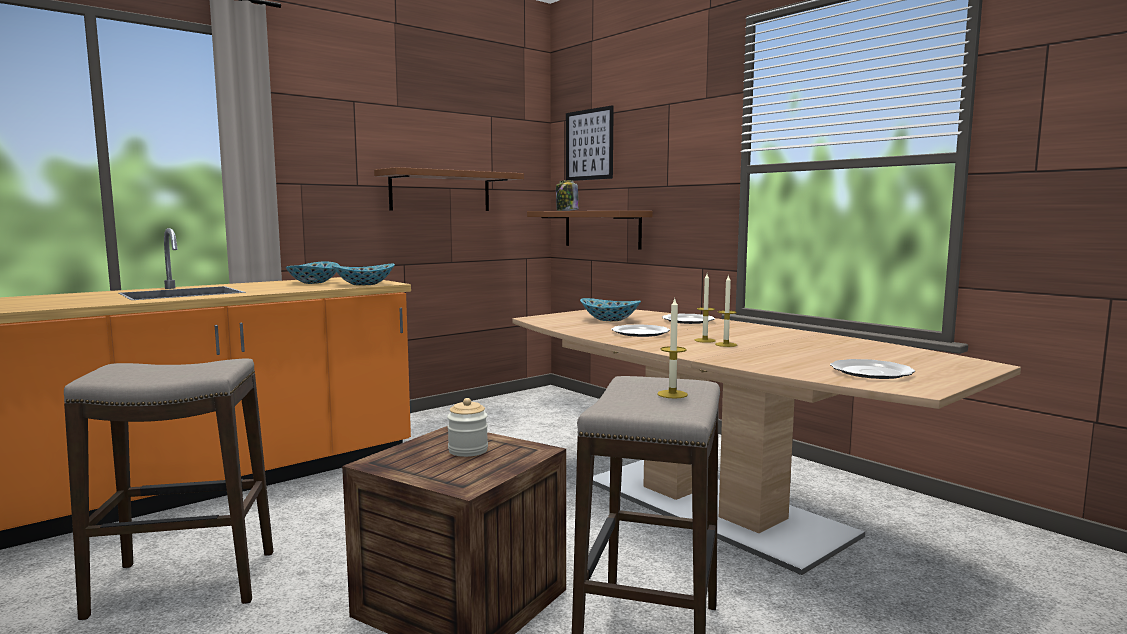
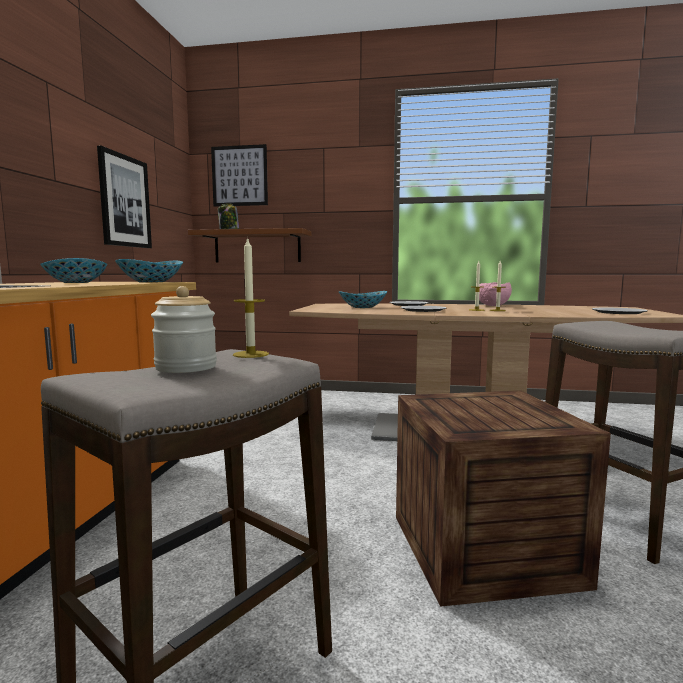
camera: 40 degrees left, 0 degrees up
brown shelf [374,167,524,211] -> picture [97,146,152,248]
jar [447,398,488,457] -> jar moved to [151,286,217,373]
candle [657,299,688,398] -> candle moved to [233,237,269,358]
none -> pink bowl [479,282,512,306]

